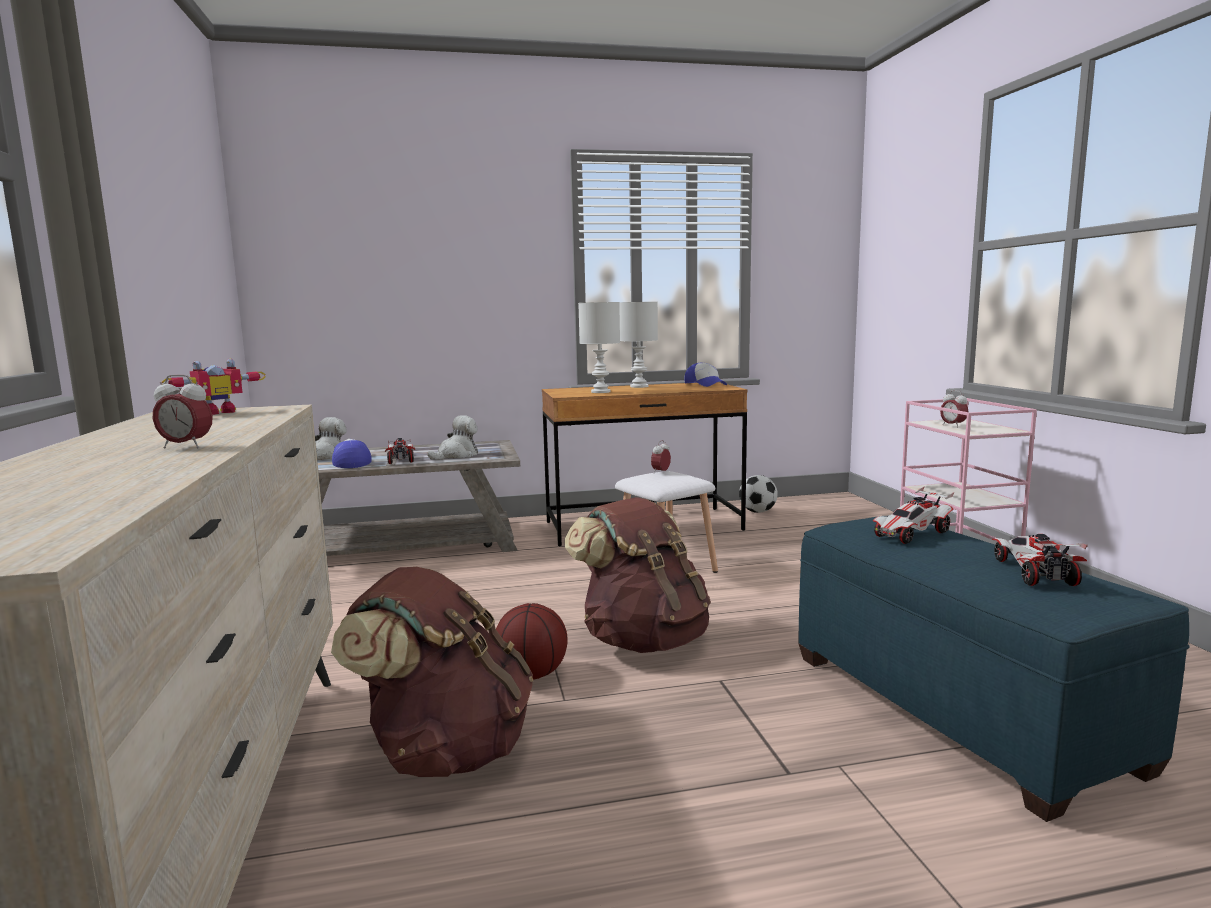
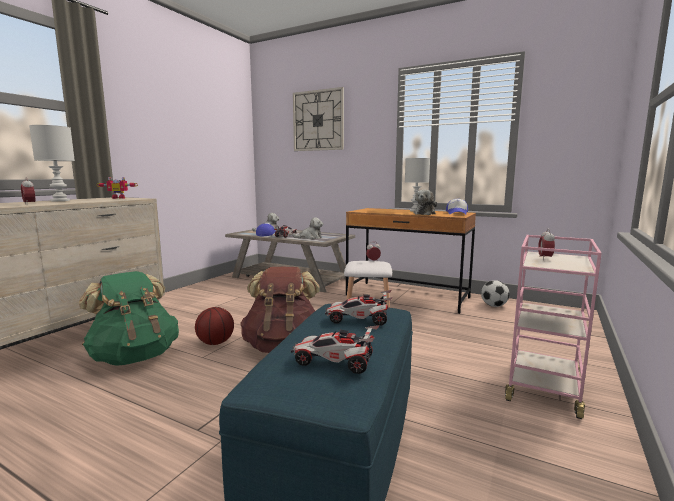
camera: 40 degrees right, 0 degrees up
brown backpack [331,567,533,777] -> green backpack [79,271,179,366]
white table lamp [578,302,620,393] -> white table lamp moved to [29,125,75,201]
toy car [992,534,1088,586] -> toy car turned 120 degrees counterclockwise [291,325,380,374]
none -> wall clock [293,87,344,151]
none -> plush toy [413,190,437,215]

